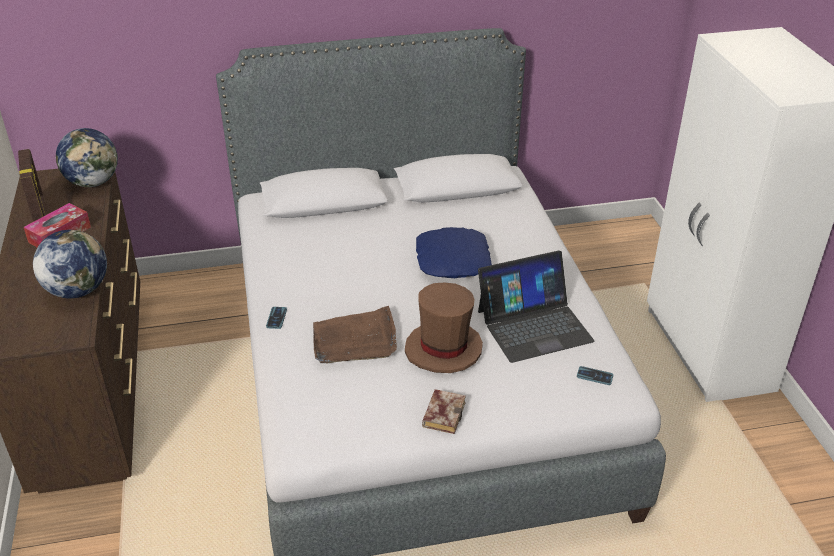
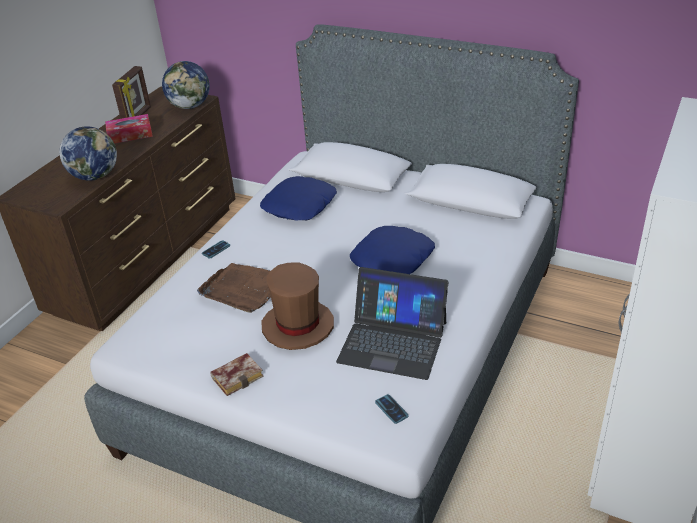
camera: 40 degrees right, 0 degrees up
none -> blue pillow [260,176,337,221]

